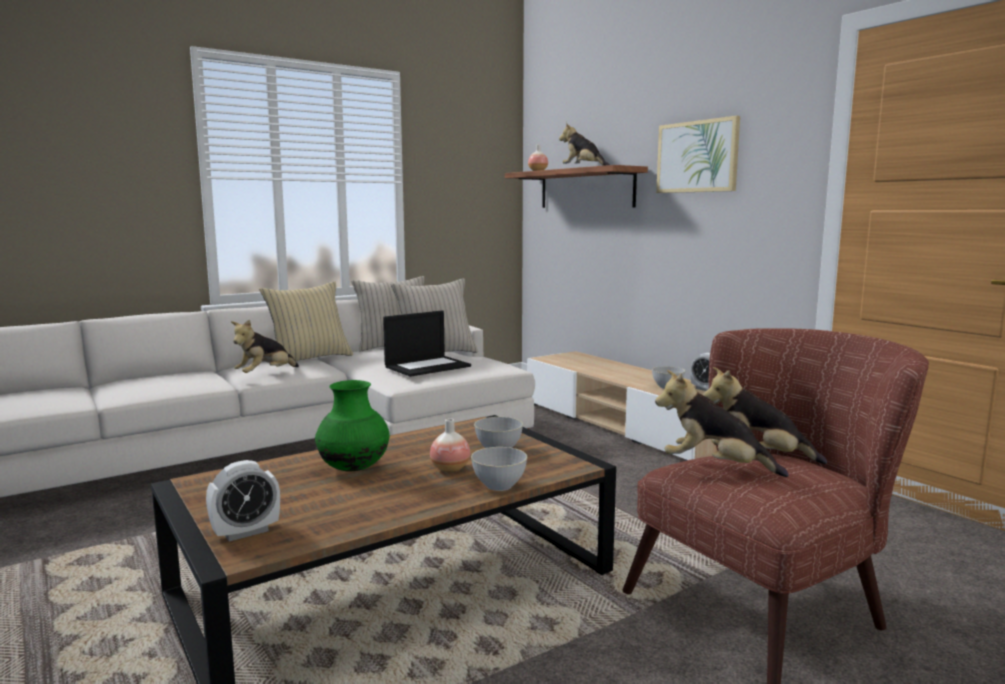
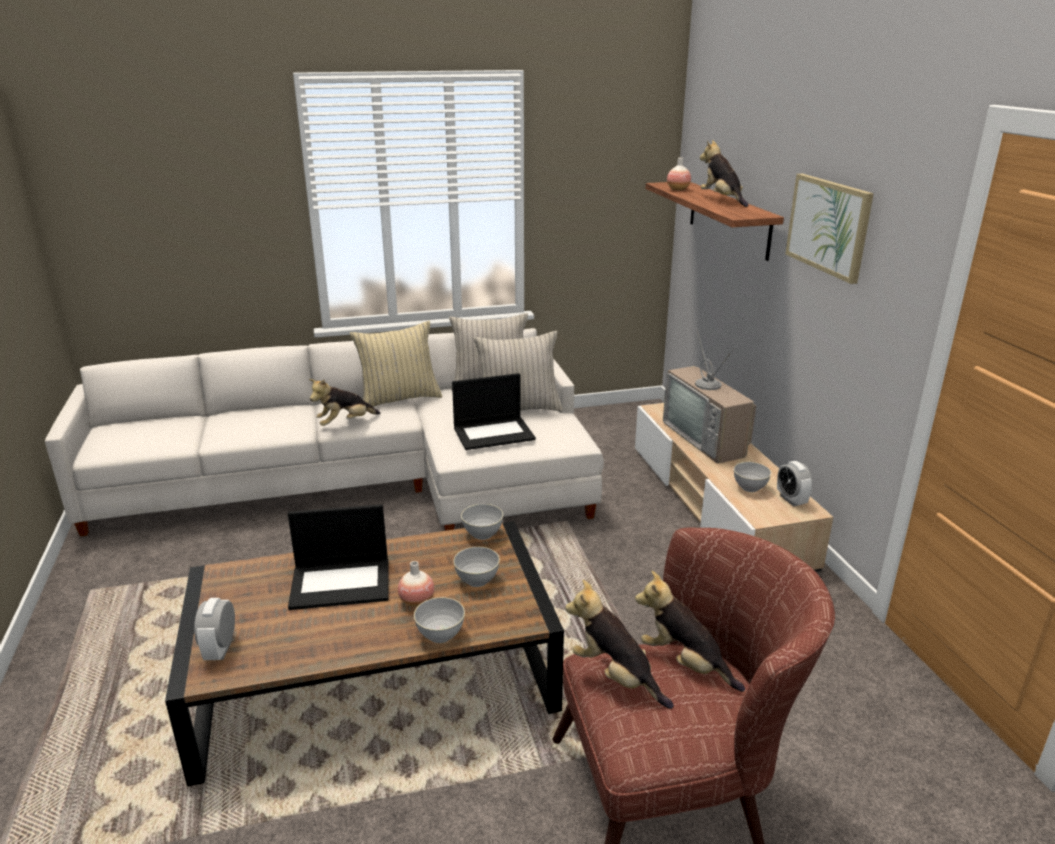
camera: 20 degrees right, 15 degrees up
alarm clock [206,460,280,541] -> alarm clock turned 105 degrees clockwise [194,598,235,660]
green vase [315,380,390,472] -> laptop [288,504,389,610]
none -> grey bowl [461,504,503,540]
none -> television [663,327,756,464]

